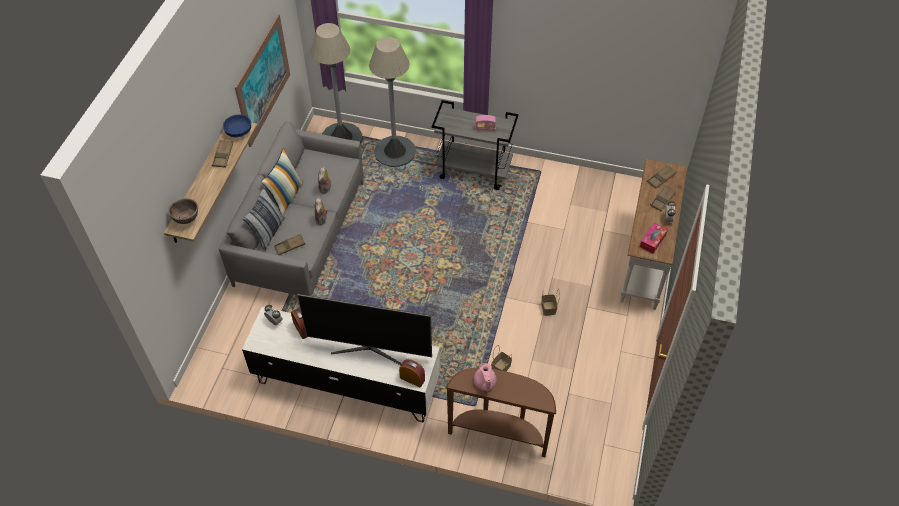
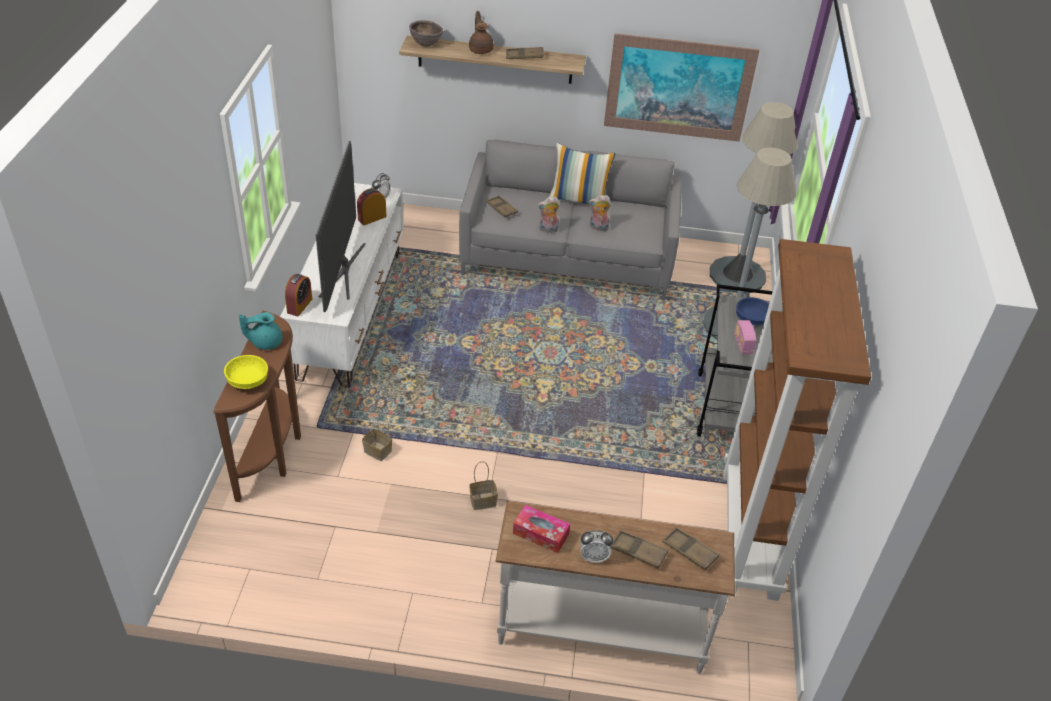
camera: 80 degrees right, 10 degrees down
blue bowl [223,114,251,137] -> blue bowl moved to [736,297,769,325]
pillow [243,187,285,251] -> none
pink teapot [474,363,496,391] -> turquoise teapot [239,312,282,350]
none -> yellow bowl [224,355,268,389]
none -> brown teapot [469,11,494,54]
none -> brown bookcase [724,239,871,601]

